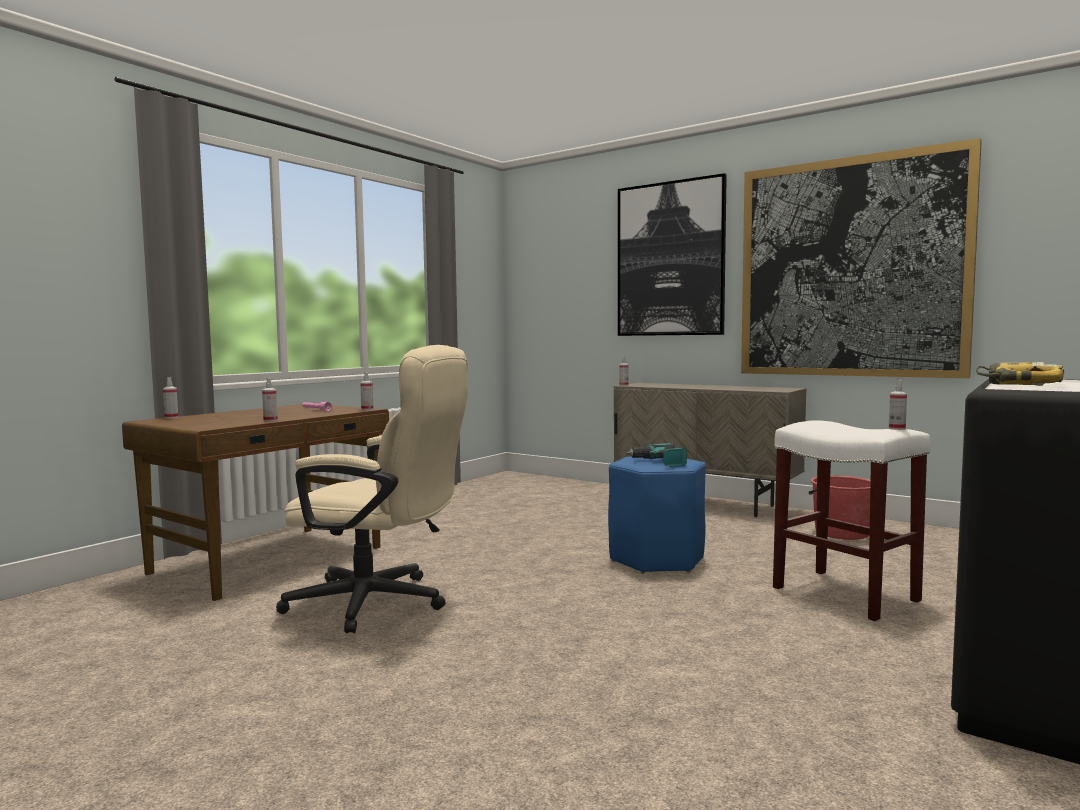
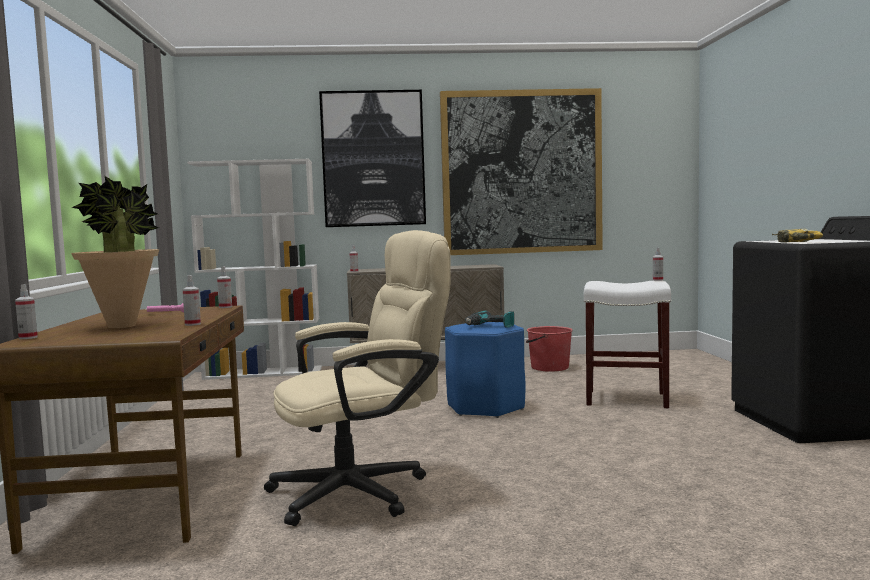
camera: 40 degrees left, 0 degrees up
none -> potted plant [71,176,159,328]
none -> white bookcase [187,159,322,380]

